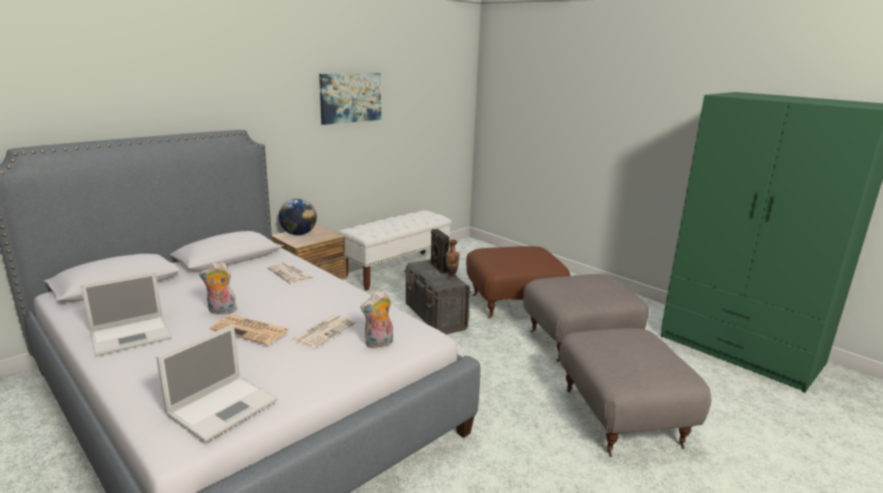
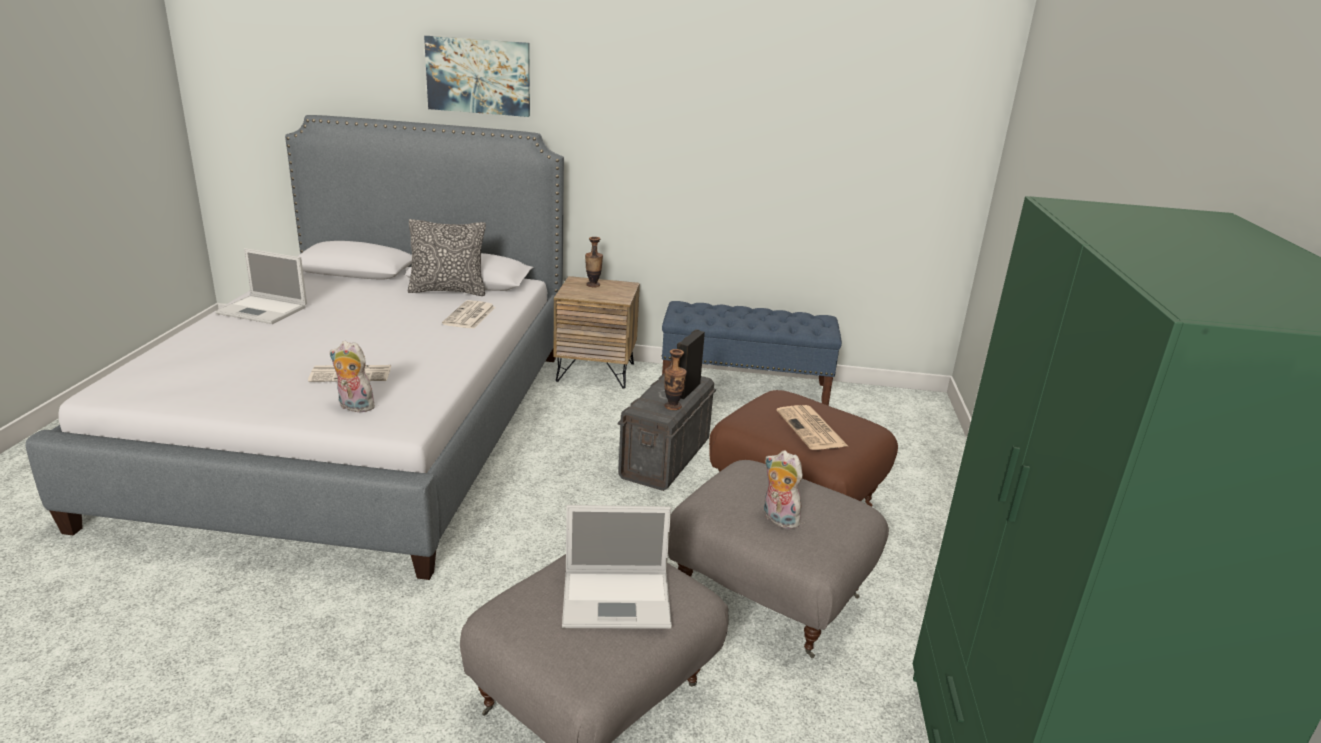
camera: 50 degrees right, 5 degrees up
laptop [156,325,278,442] -> laptop moved to [562,505,672,629]
plush toy [199,262,237,314] -> plush toy moved to [764,451,803,529]
newspaper [210,315,289,345] -> newspaper moved to [777,405,848,450]
globe [279,199,317,235] -> vase [585,237,603,288]
picture [319,73,381,125] -> picture moved to [424,36,530,117]
white bench [338,210,452,291] -> blue bench [662,301,842,406]
none -> pillow [408,219,486,296]

